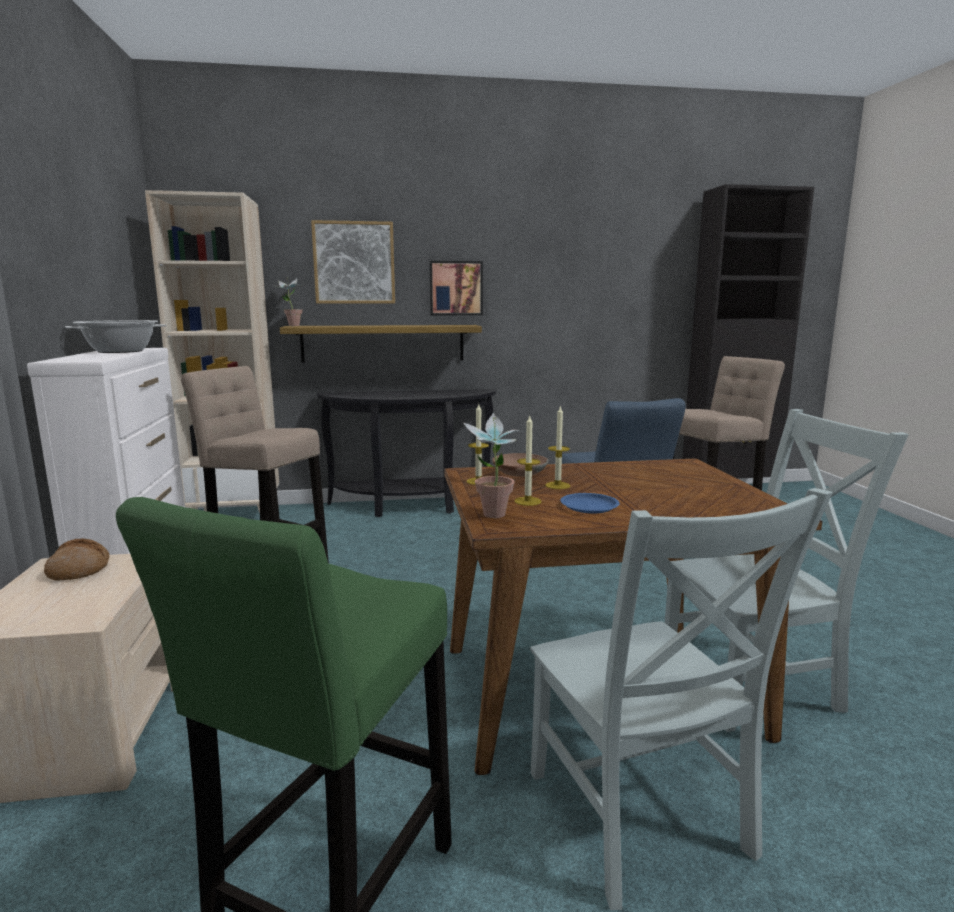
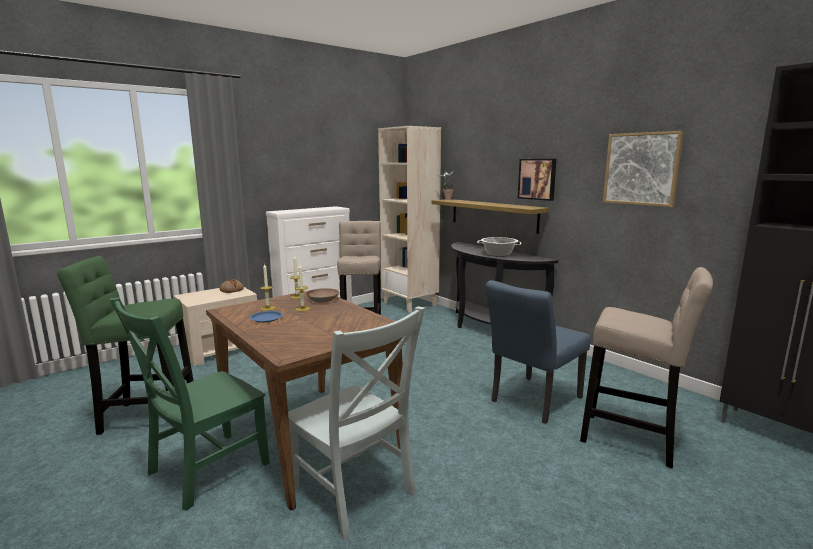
camera: 60 degrees right, 0 degrees up
cooking pot [65,320,167,353] -> cooking pot moved to [477,237,522,257]
picture [311,220,395,304] -> picture moved to [603,131,684,207]
potted plant [463,413,527,518] -> none
grey chair [530,488,833,910] -> green chair [110,297,270,511]

